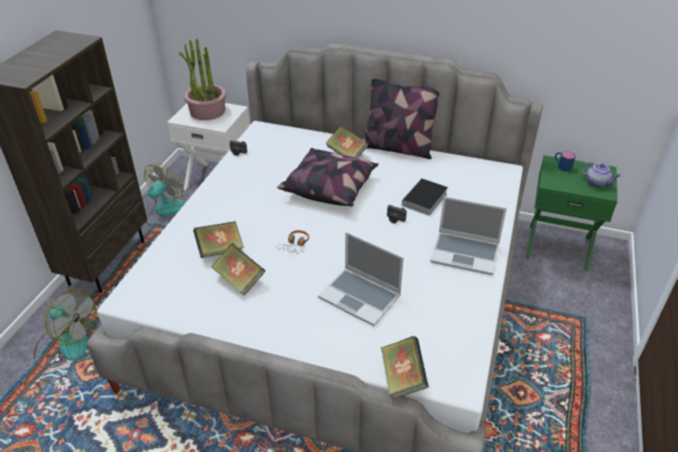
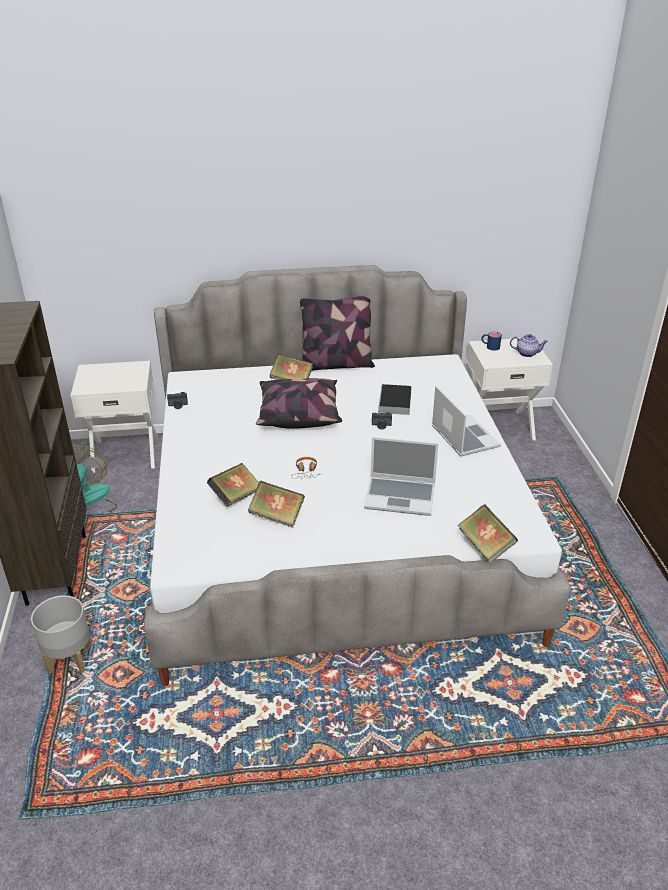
camera: 25 degrees left, 5 degrees down
fan [34,288,96,361] -> grey planter [31,595,91,674]
potted plant [179,38,227,120] -> none
laptop [430,196,507,275] -> laptop turned 105 degrees counterclockwise [432,386,501,456]
green nightstand [526,155,618,272] -> white nightstand [467,338,553,440]

